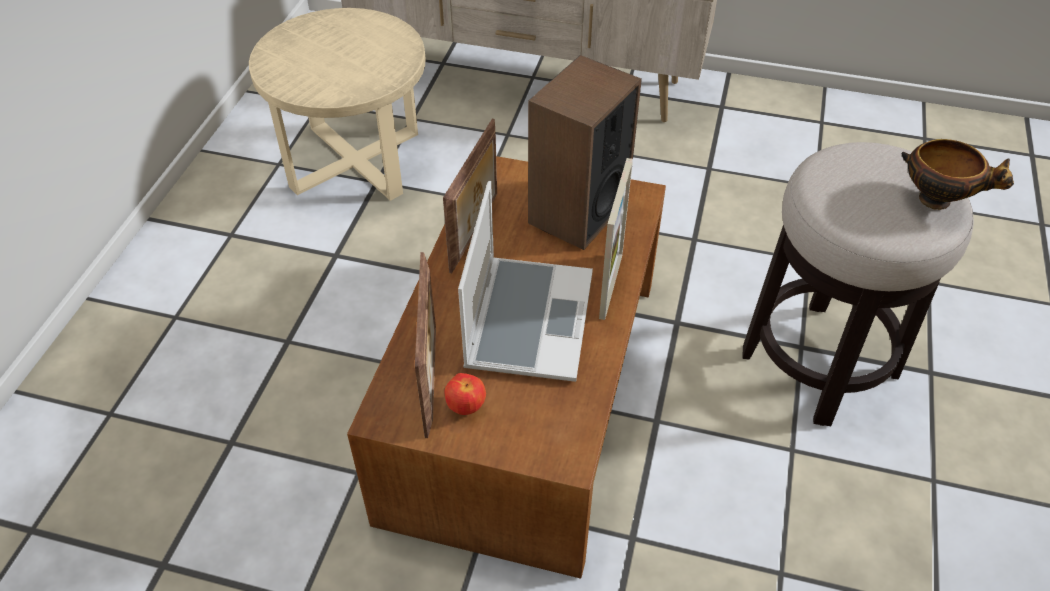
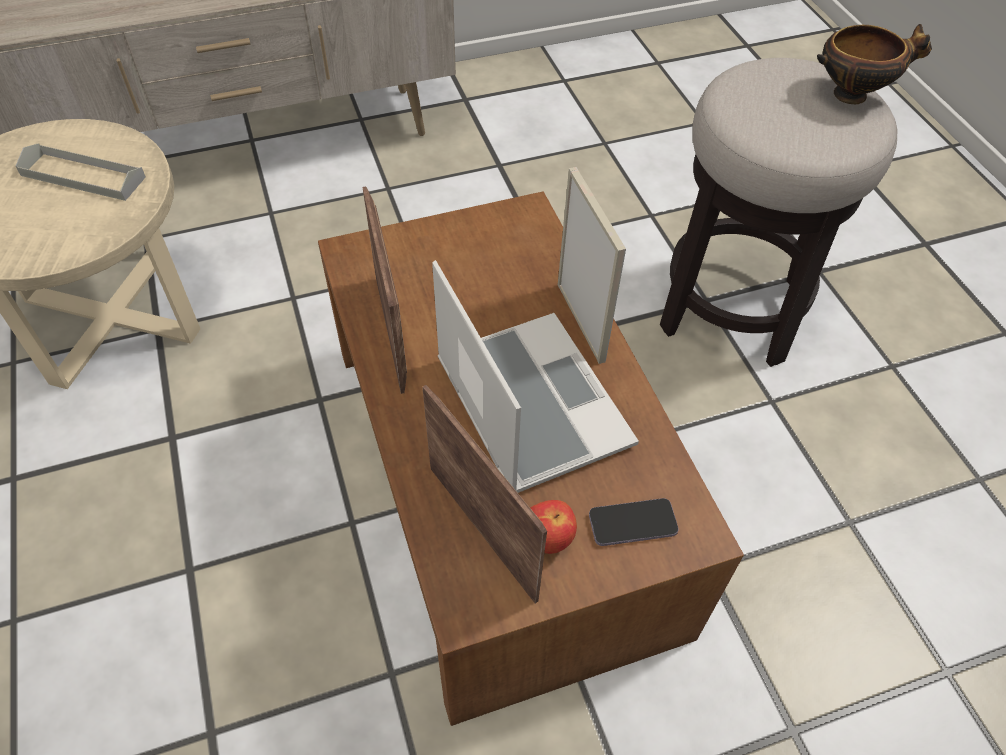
camera: 35 degrees left, 5 degrees up
speaker [528,55,642,250] -> none
none -> grey tray [16,143,146,201]
none -> phone [589,498,679,546]

